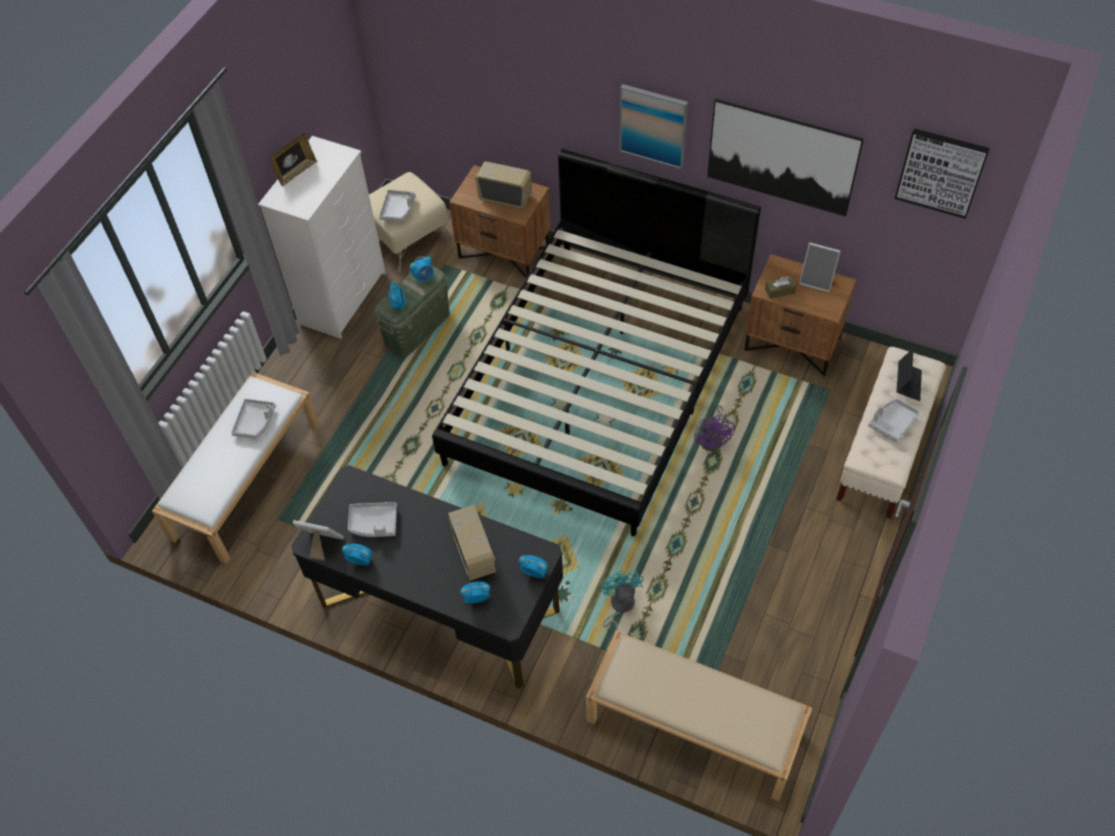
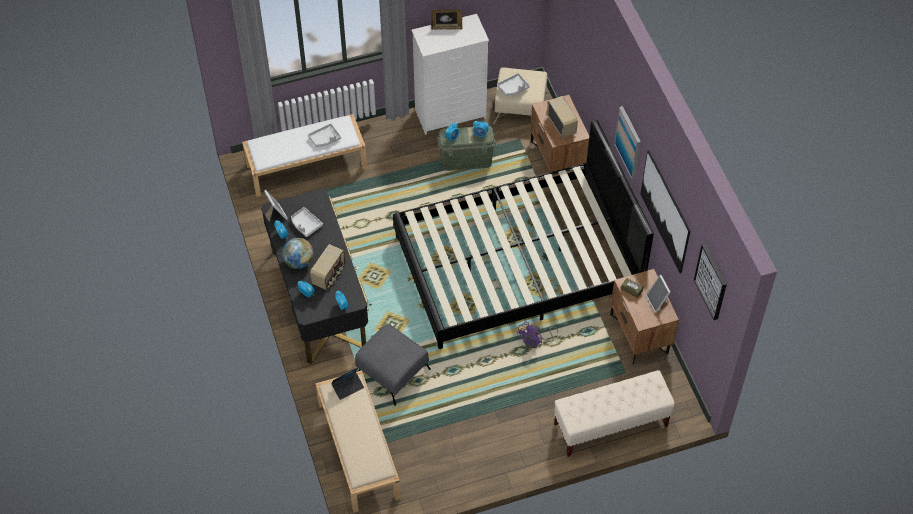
camera: 45 degrees right, 0 degrees up
turquoise fan [600,570,643,641] -> grey ottoman [355,324,431,406]
grey tray [868,399,920,443] -> none
laptop [897,348,922,401] -> laptop moved to [331,368,364,400]
none -> globe [282,237,314,269]

